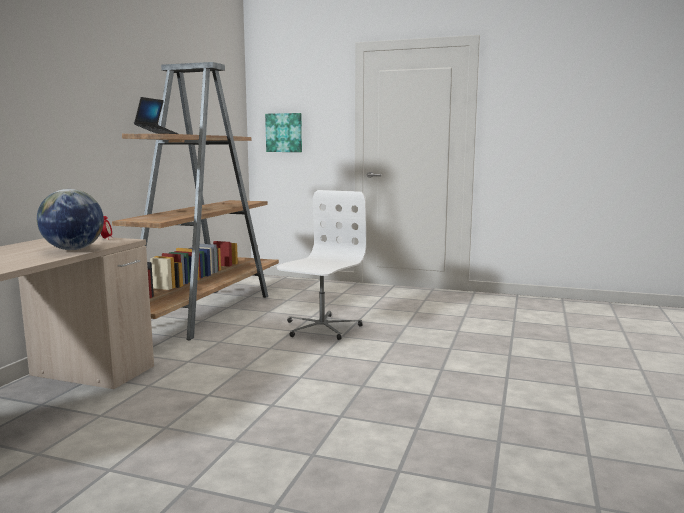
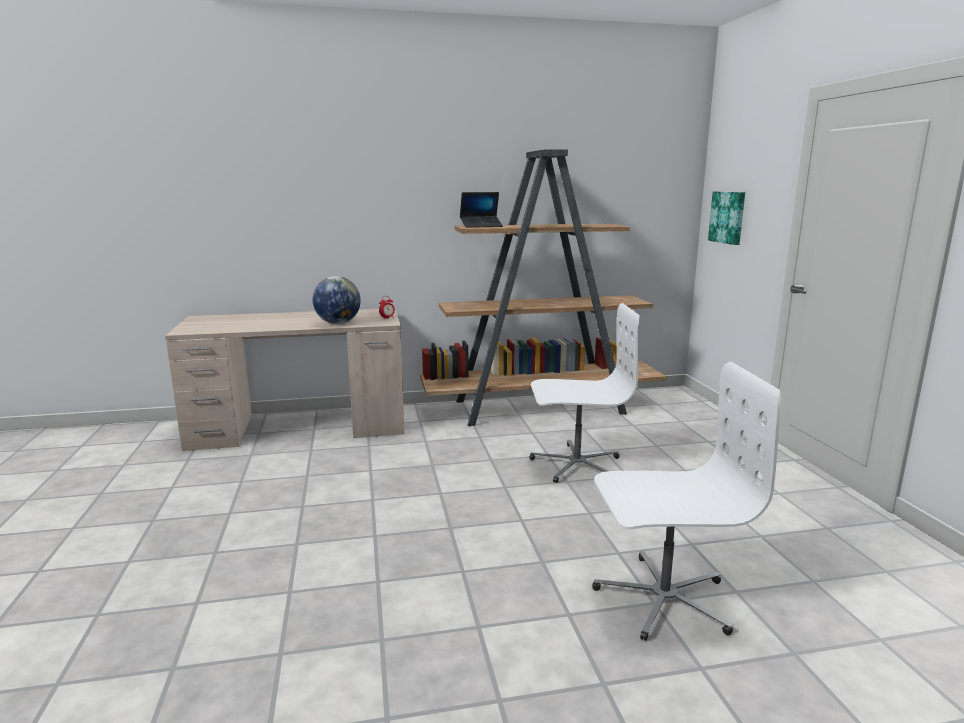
camera: 60 degrees right, 5 degrees up
none -> white office chair [592,362,781,641]

